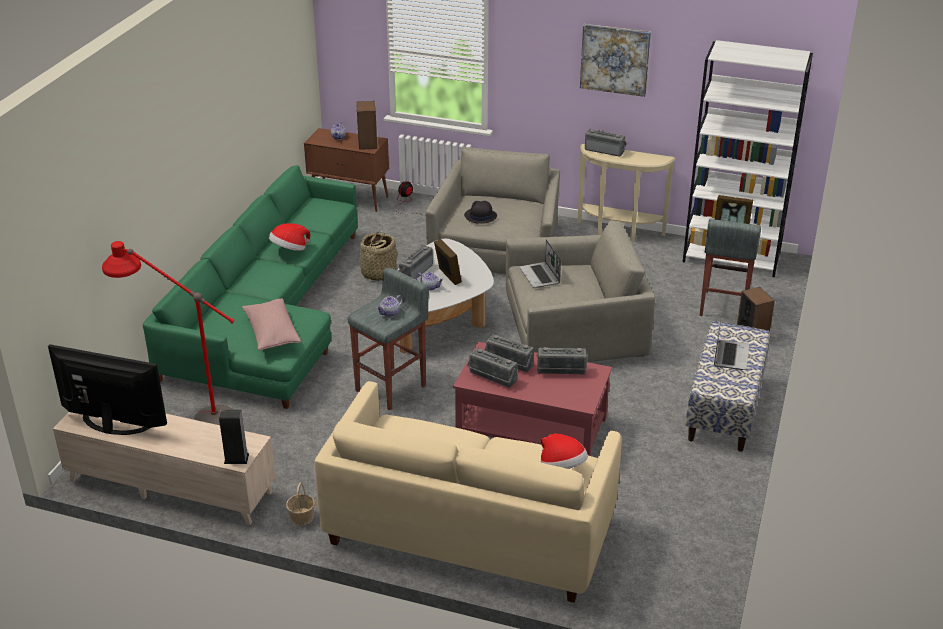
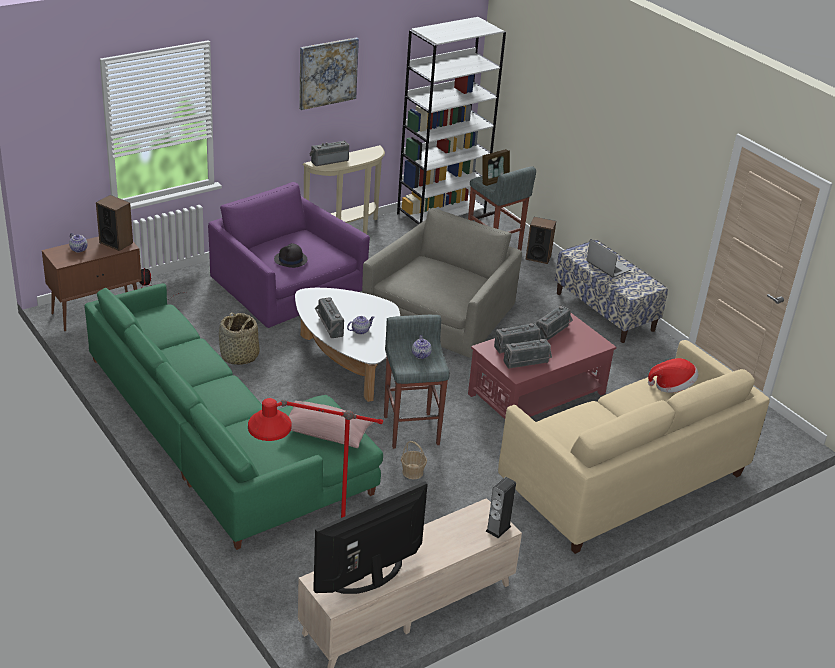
camera: 55 degrees left, 0 degrees up
hat [269,223,310,251] -> none
basket [286,482,315,526] -> basket moved to [401,441,427,479]
grey armchair [425,147,560,274] -> purple armchair [208,182,370,328]
picture frame [434,239,462,285] -> none
laptop [520,239,561,288] -> none

